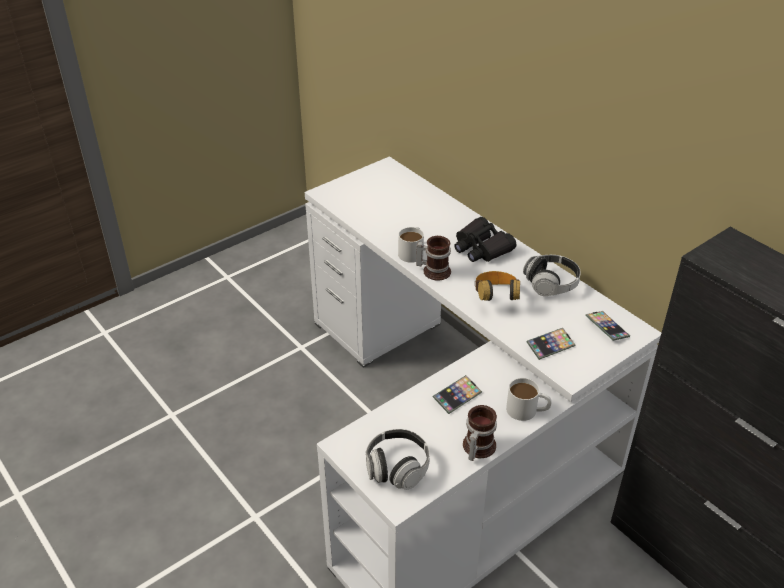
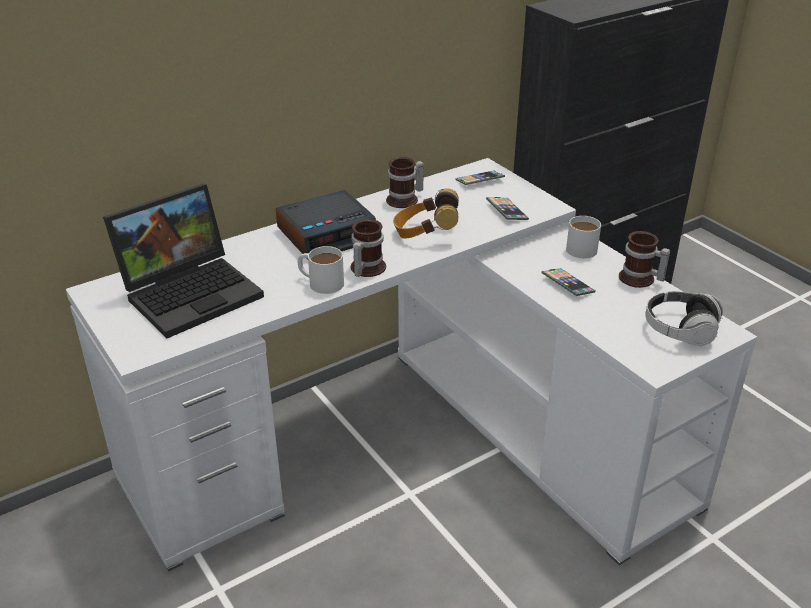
camera: 85 degrees left, 5 degrees down
black binoculars [454,217,517,262] -> alarm clock [276,190,376,260]
headphones [523,255,581,296] -> mug [386,157,424,208]
none -> laptop [103,184,264,338]

